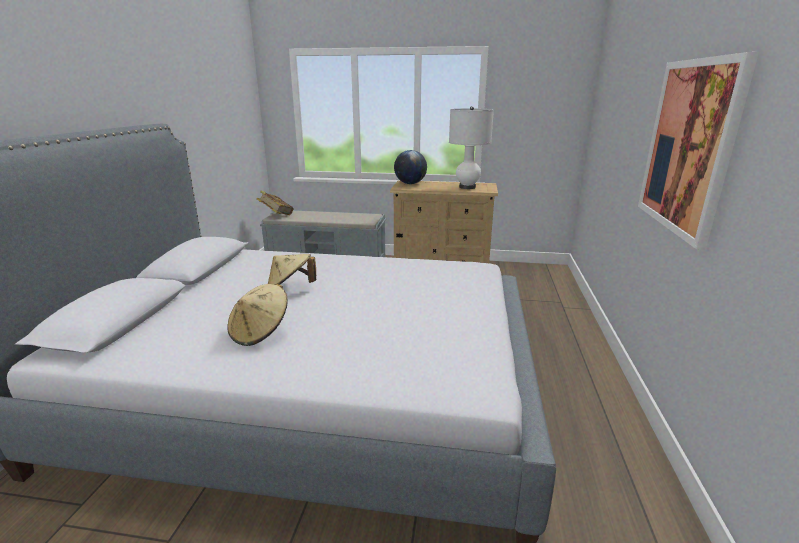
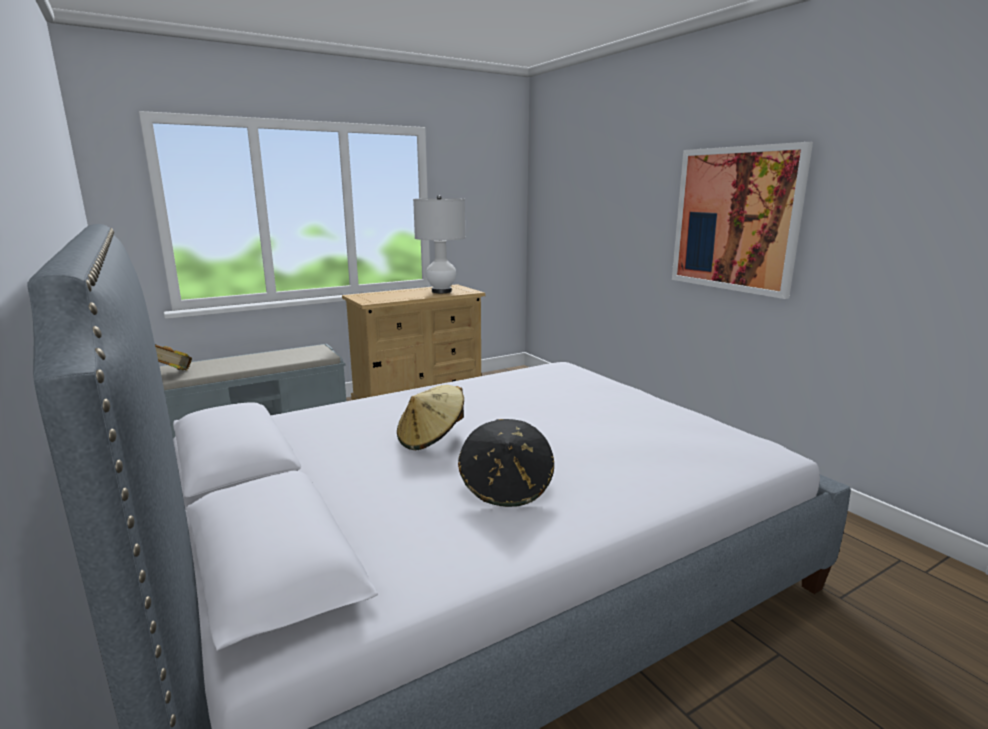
camera: 40 degrees left, 5 degrees down
beige hat [227,284,287,346] -> black hat [458,419,554,507]
globe [394,150,427,184] -> none

